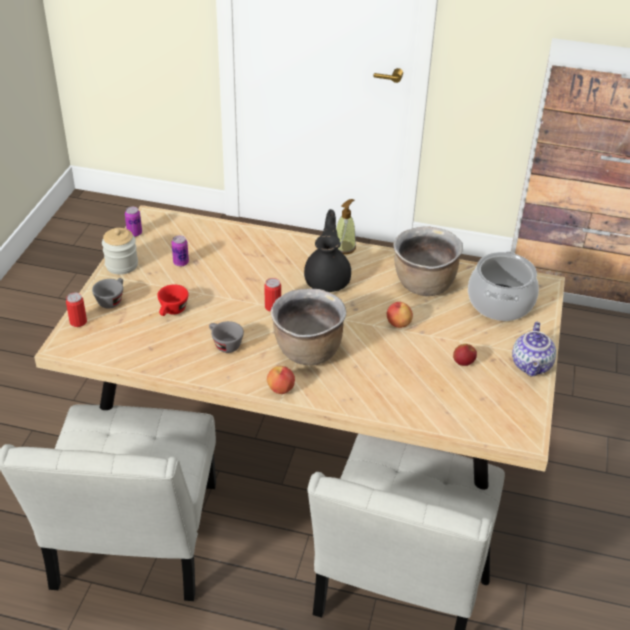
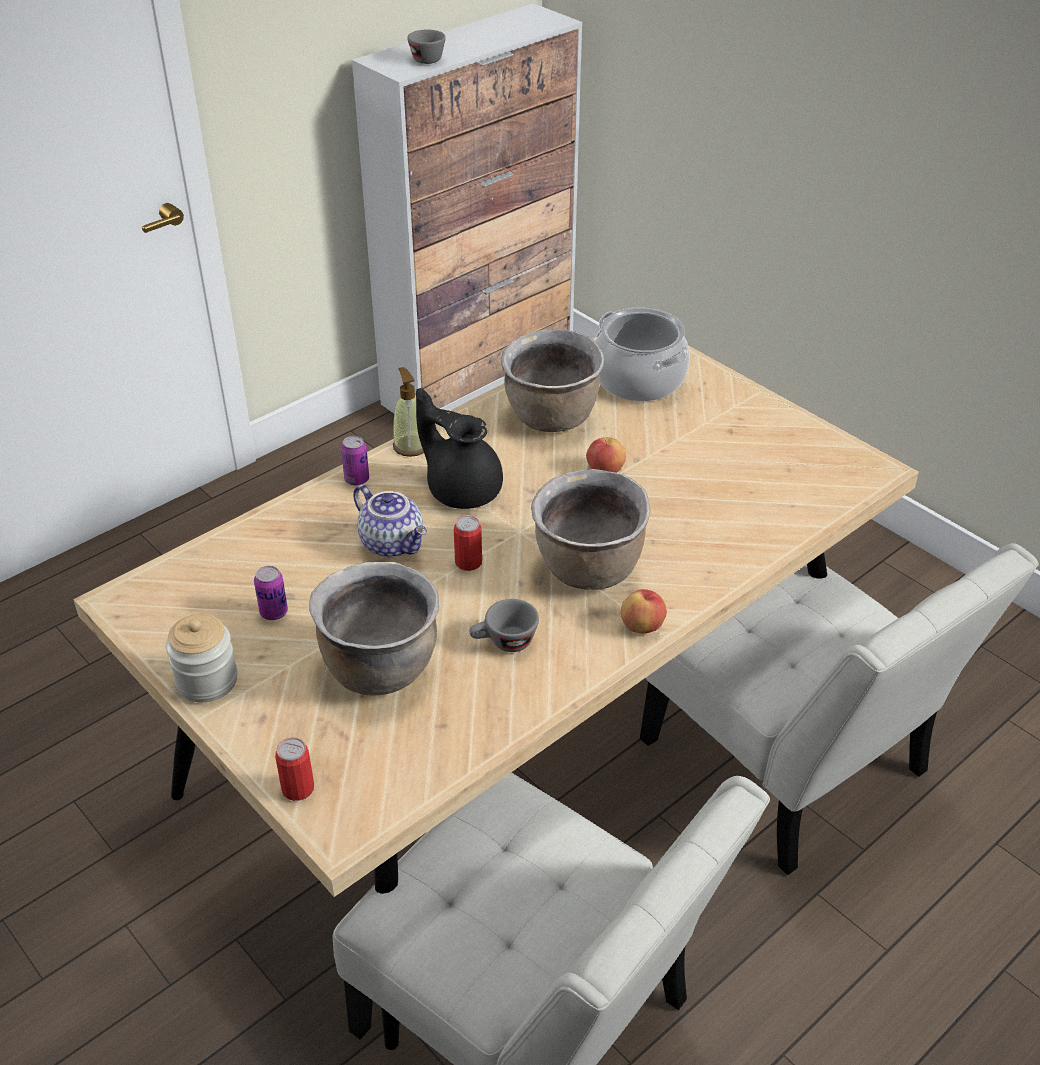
camera: 55 degrees left, 0 degrees up
grey cup [92,278,123,309] -> grey cup moved to [407,30,446,64]
can [125,207,142,237] -> can moved to [341,436,369,485]
red cup [157,284,188,316] -> brown cooking pot [309,562,439,695]
apple [453,344,477,366] -> none
teapot [512,322,556,376] -> teapot moved to [353,485,427,557]

